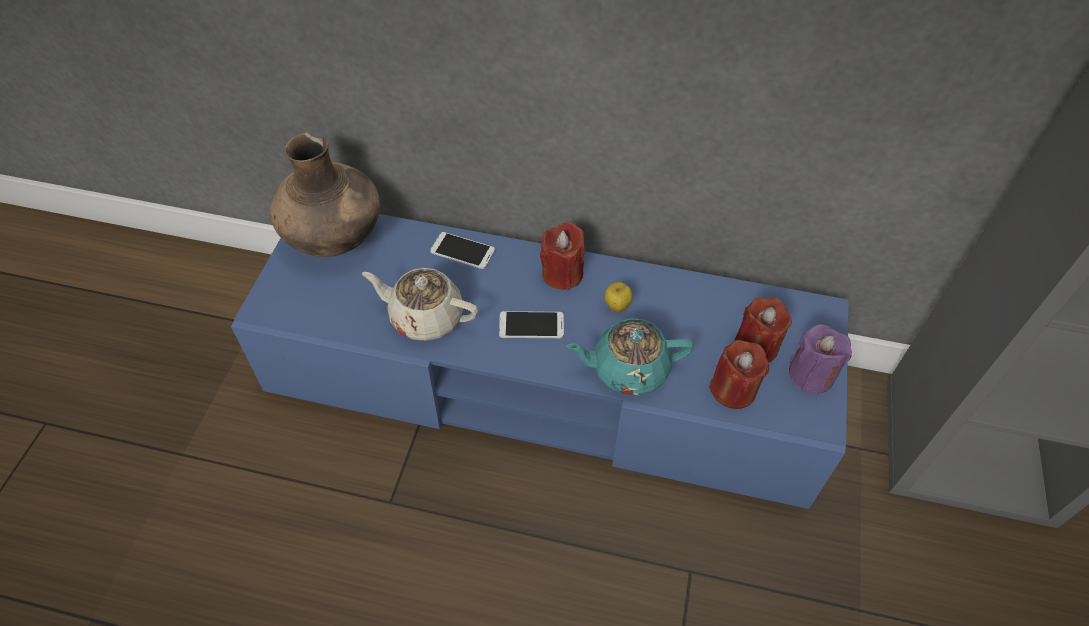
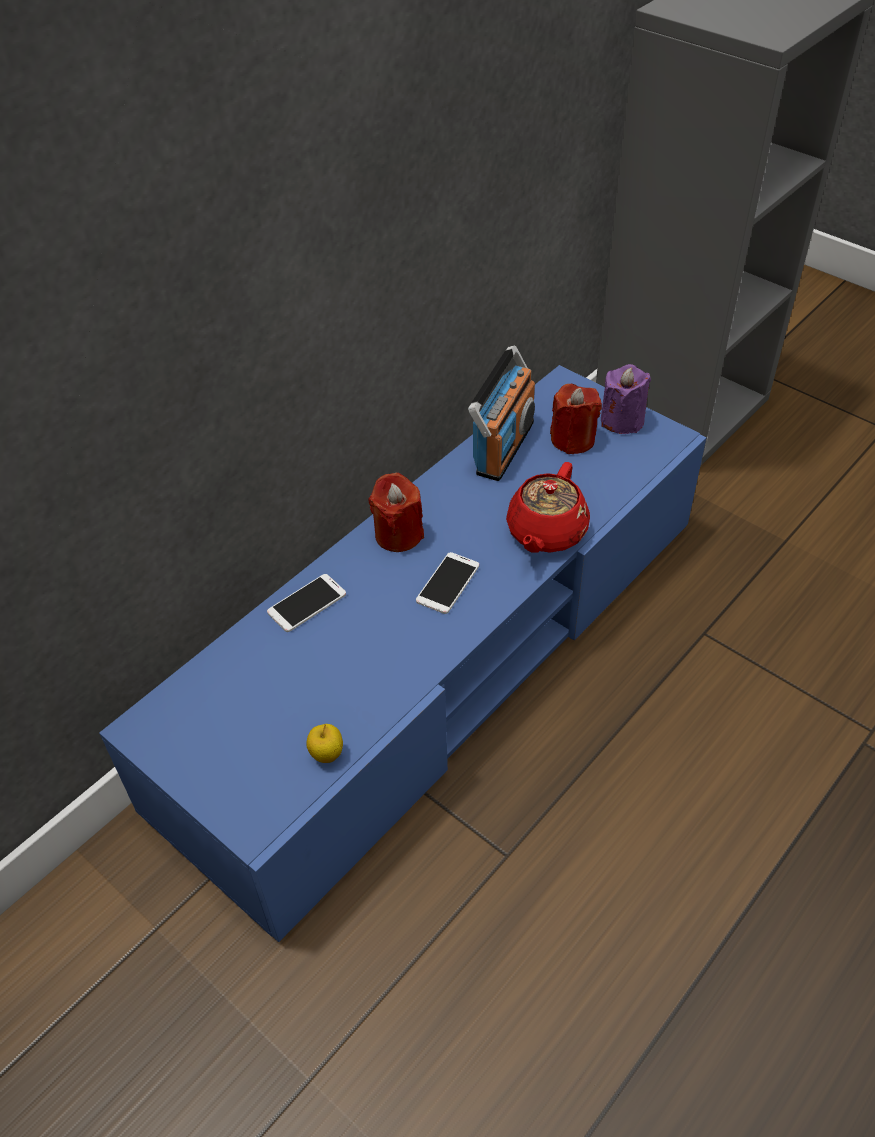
camera: 60 degrees left, 5 degrees down
brown vase [270,132,380,257] -> none
beige teapot [362,268,478,341] -> none
turquoise teapot [566,318,694,395] -> red teapot [506,462,590,552]
apple [605,282,632,312] -> apple moved to [306,724,343,763]
red candle [709,340,769,409] -> none
none -> radio [468,345,535,481]

